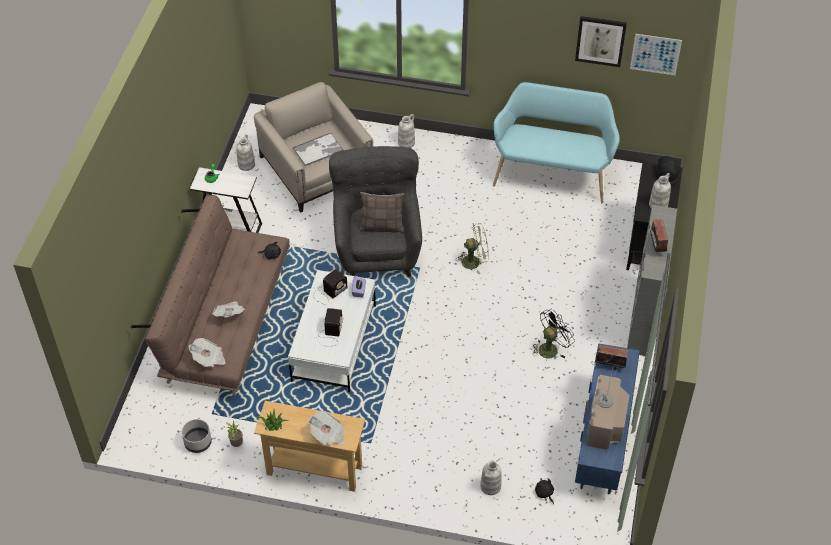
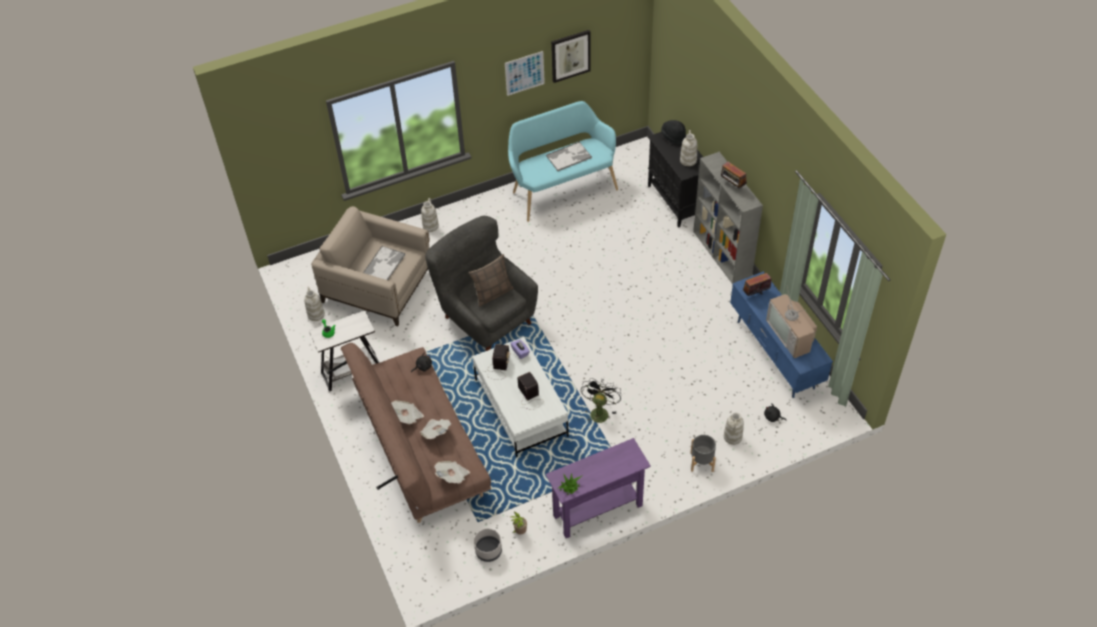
camera: 35 degrees left, 0 degrees up
beige console table [254,401,365,492] -> purple console table [546,438,651,538]
newspaper [308,411,345,445] -> newspaper moved to [391,400,424,424]
green fan [458,223,489,274] -> none
black fan [533,309,575,359] -> black fan moved to [581,378,621,424]
picture [630,34,682,75] -> picture moved to [505,51,545,96]
none -> tray [546,141,592,171]
none -> grey planter [690,435,716,472]

